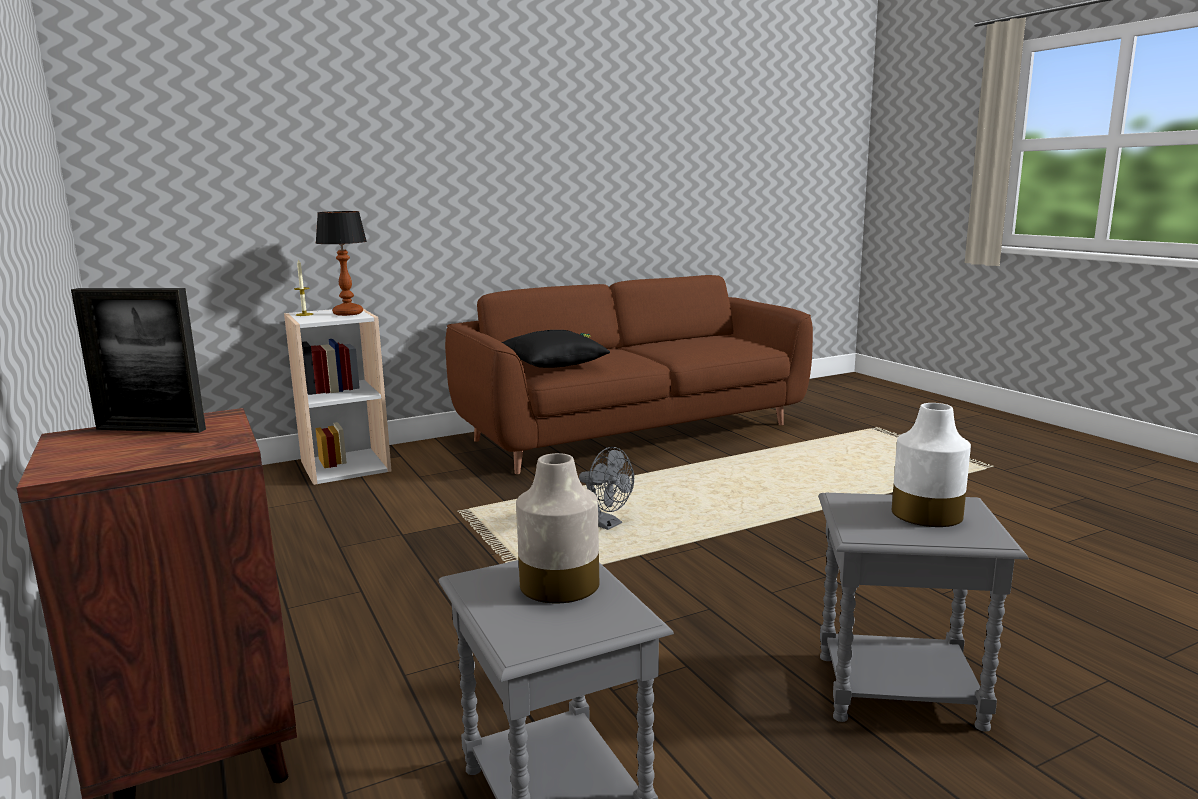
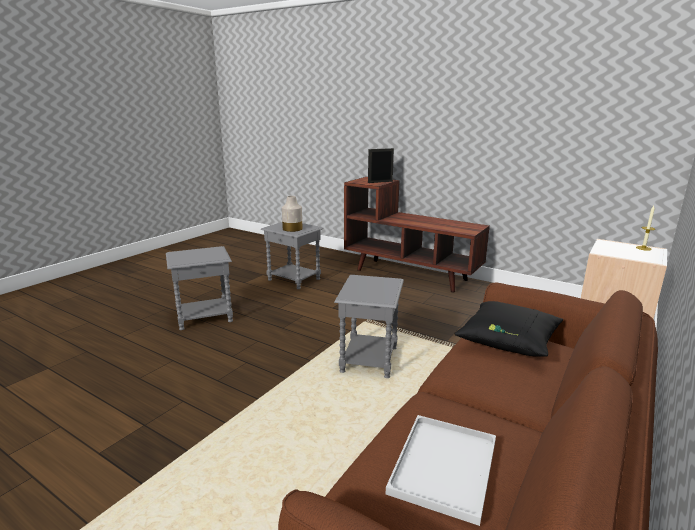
camera: 150 degrees right, 5 degrees up
table lamp [316,211,367,316] -> none
grey fan [579,447,634,530] -> grey side table [334,275,404,378]
white vase [892,403,971,527] -> none
none -> white tray [386,415,496,526]

